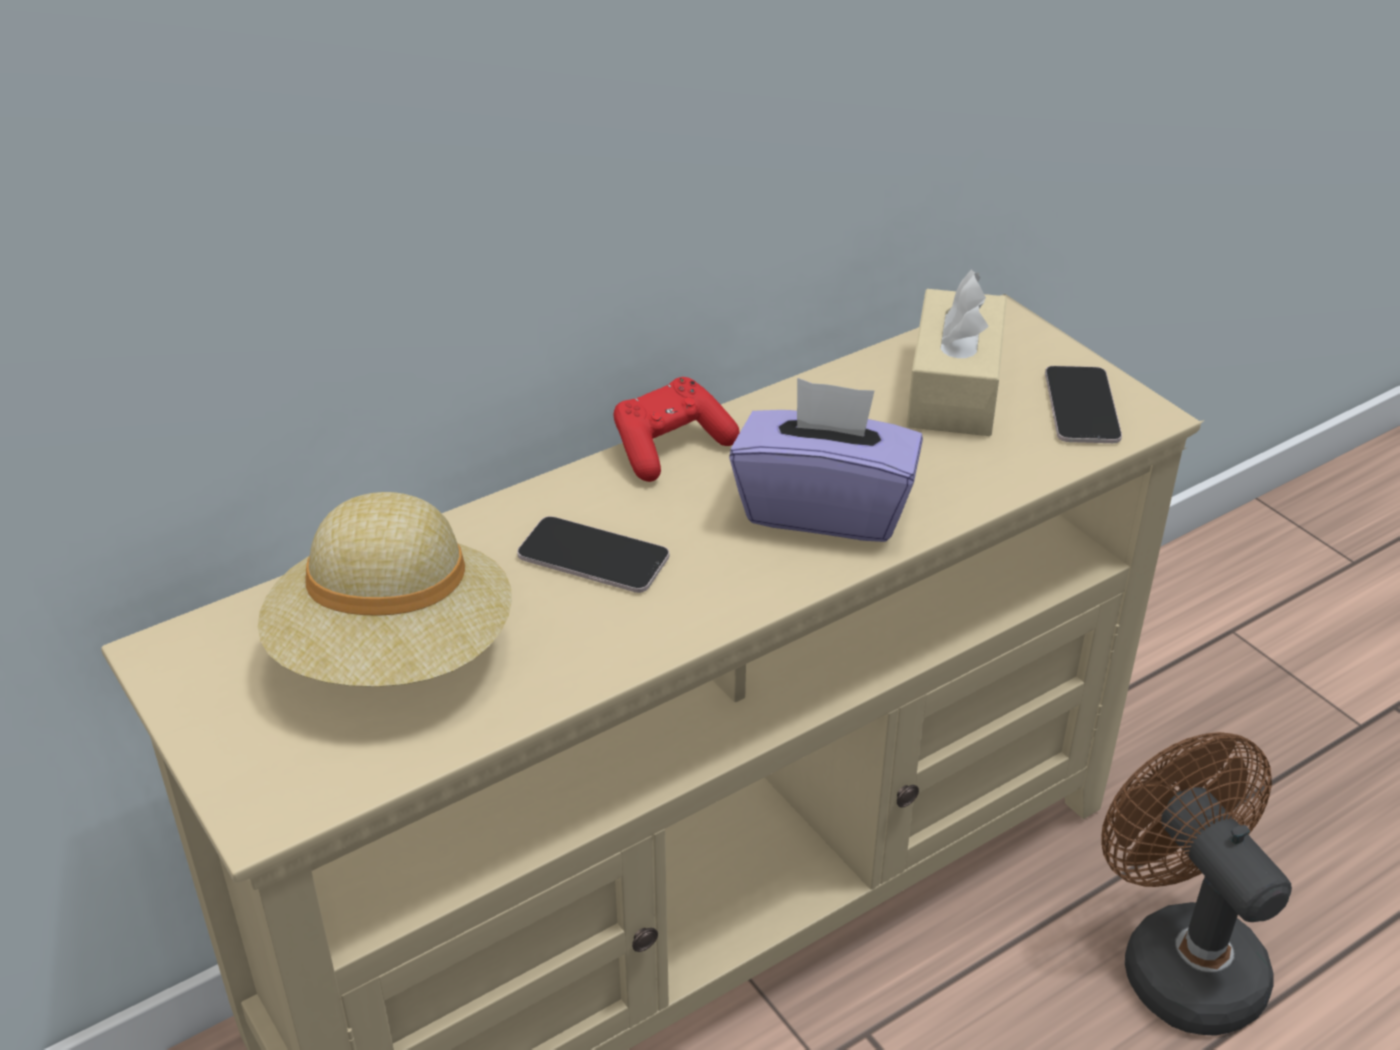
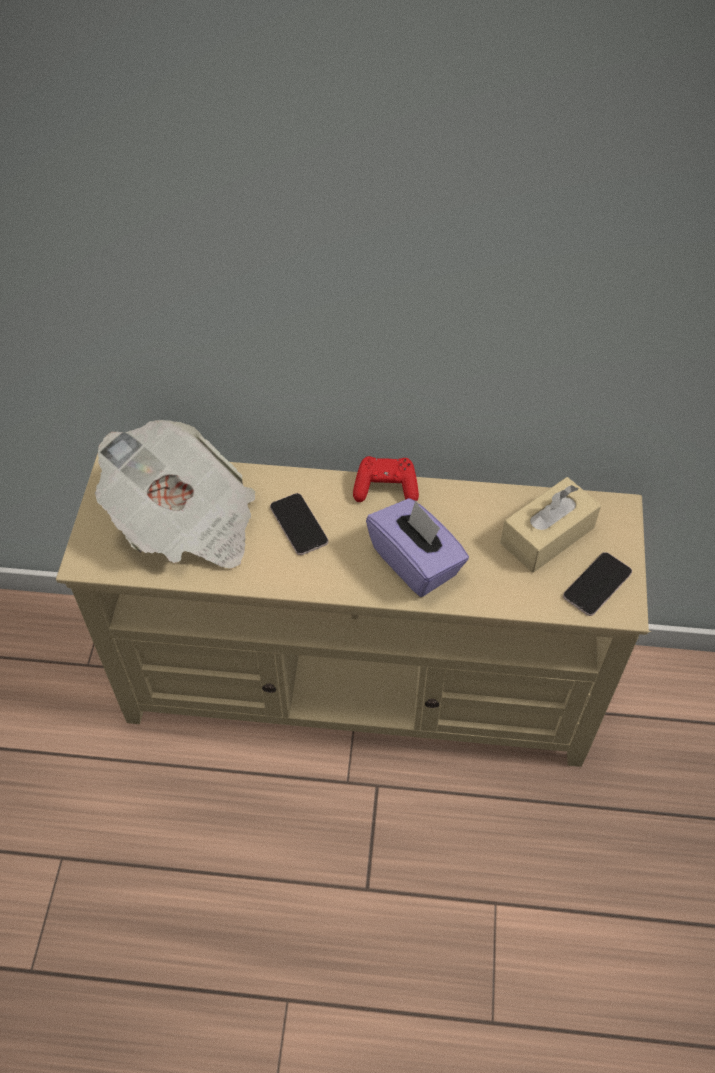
camera: 40 degrees right, 15 degrees up
beige hat [258,492,512,687] -> newspaper [95,420,255,569]
brown fan [1101,732,1292,1036] -> none

